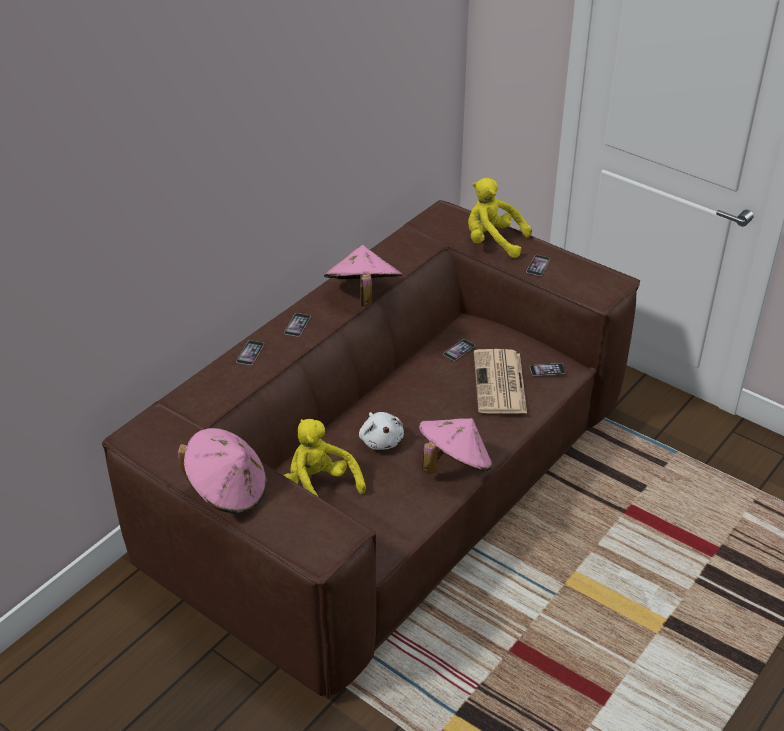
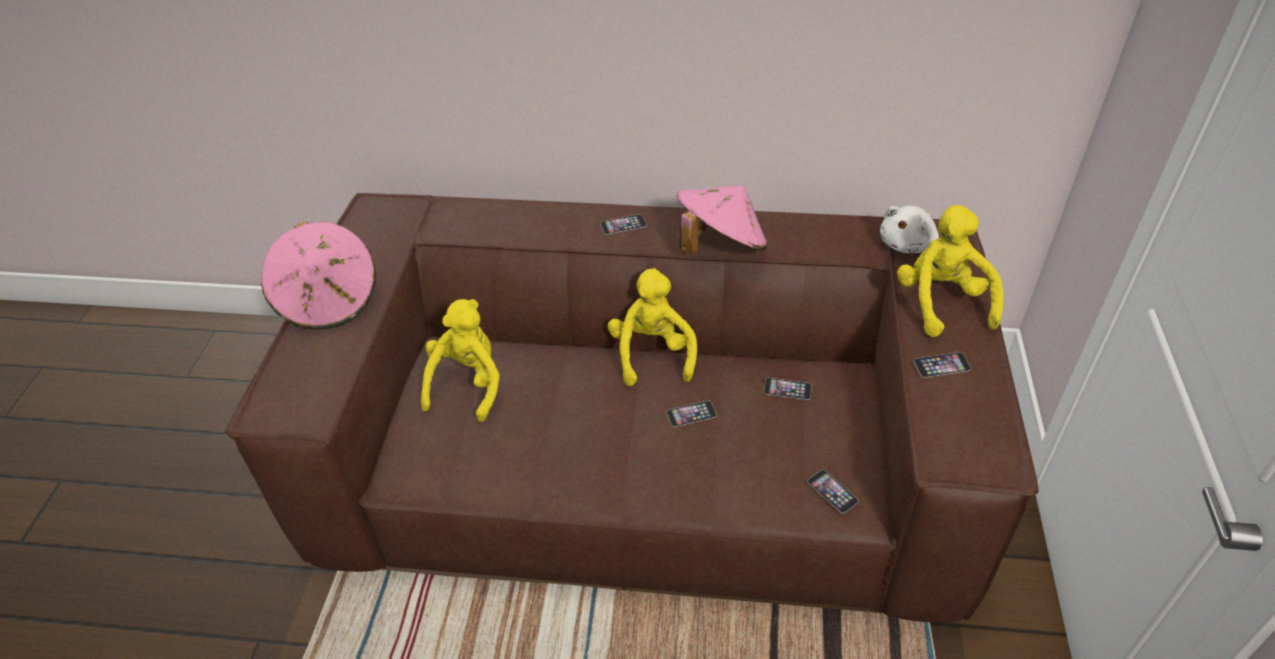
camera: 60 degrees right, 5 degrees up
phone [236,340,264,365] -> phone moved to [666,401,717,427]
white plush toy [359,412,404,450] -> white plush toy moved to [880,206,939,253]
pink hat [419,418,493,474] -> none
newspaper [474,349,527,414] -> none
none -> yellow plush toy [607,268,697,386]

